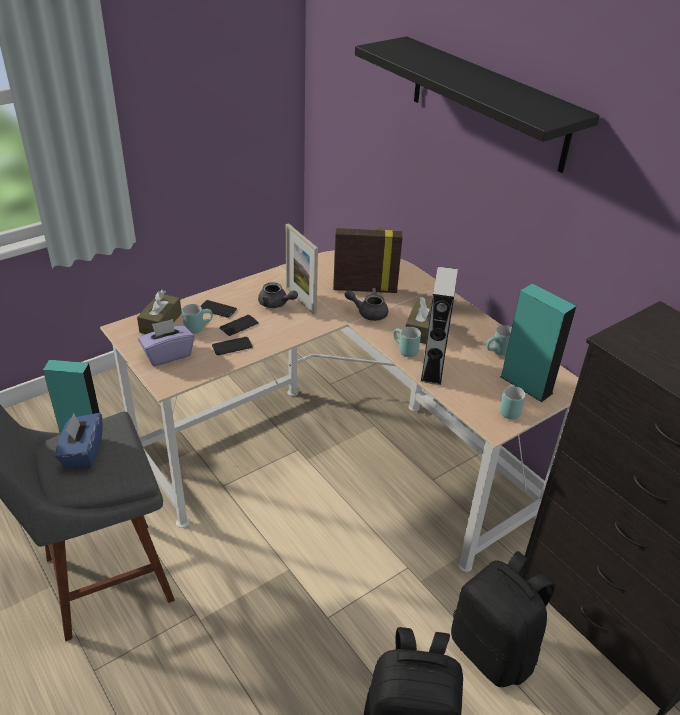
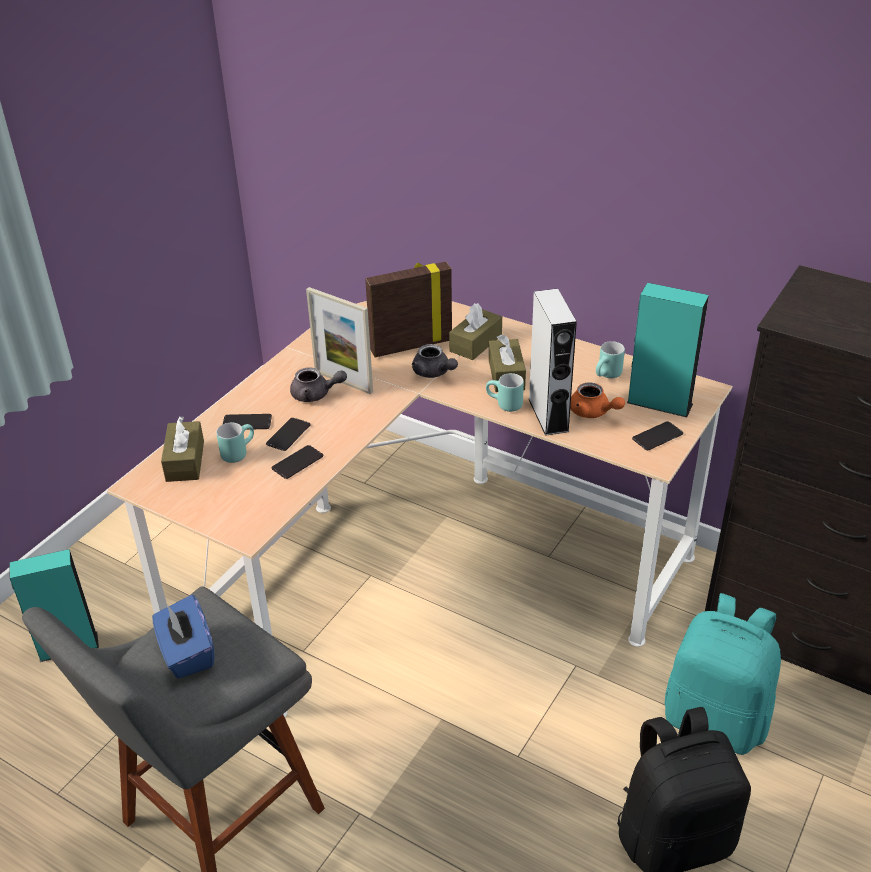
camera: 20 degrees left, 0 degrees up
purple tissue box [138,319,194,366] -> none
grey teapot [345,288,388,321] -> grey teapot turned 120 degrees counterclockwise [412,344,458,378]
black shelf [355,36,600,173] -> none
black backpack [451,551,555,687] -> turquoise backpack [665,593,781,755]
turquoise mug [500,384,525,419] -> phone [632,421,683,450]
none -> brown tissue box [449,303,502,360]
none -> orange teapot [570,382,625,418]

